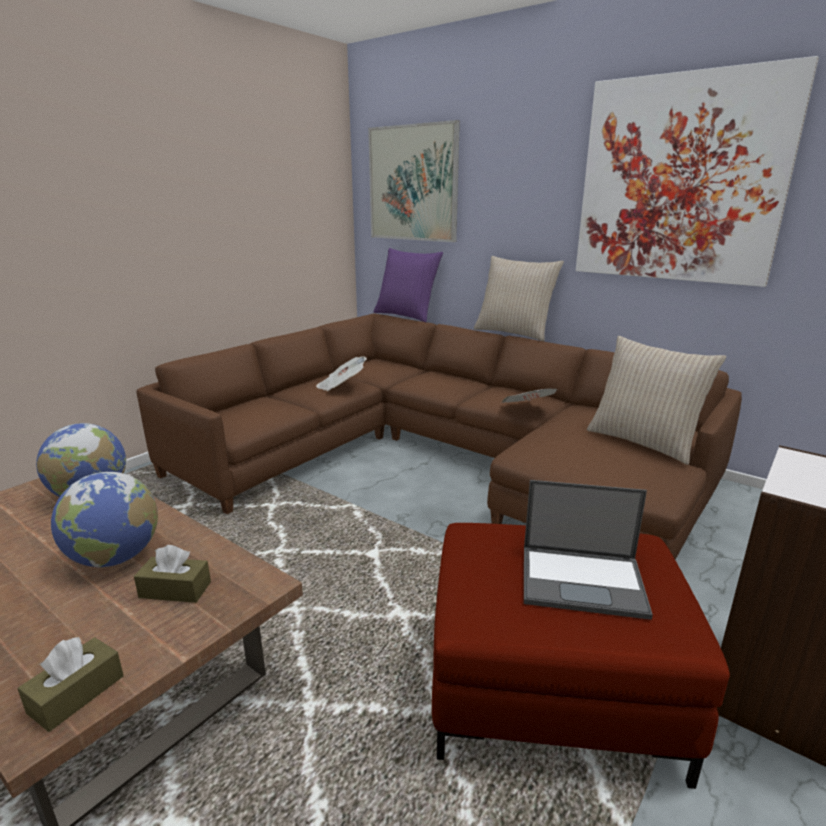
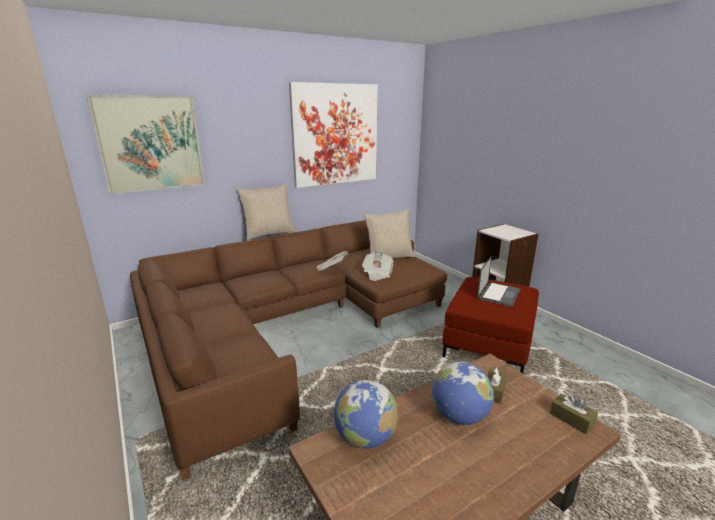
camera: 70 degrees left, 0 degrees up
newspaper [316,356,367,391] -> newspaper moved to [362,251,394,281]
purple pillow [374,248,443,322] -> none

